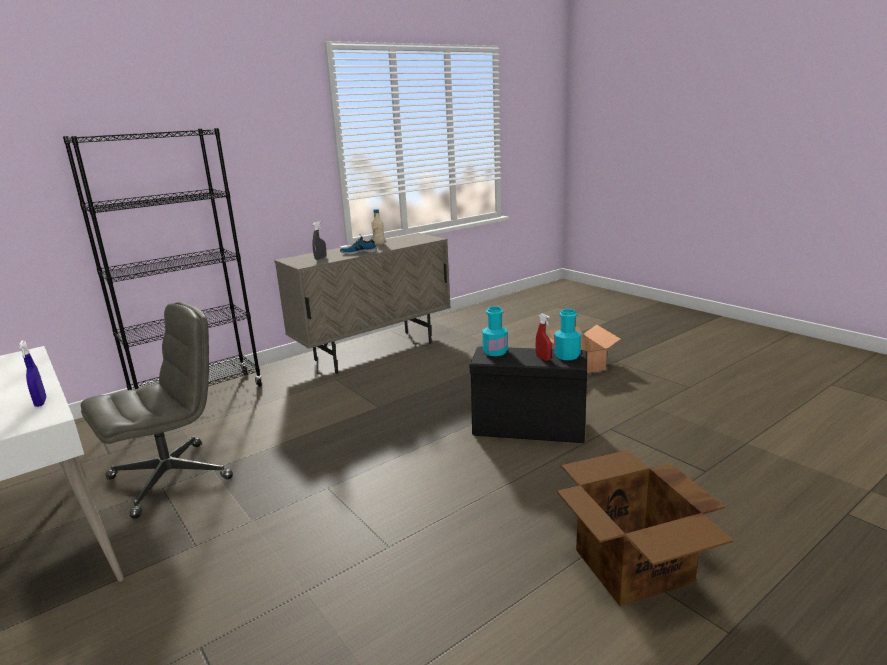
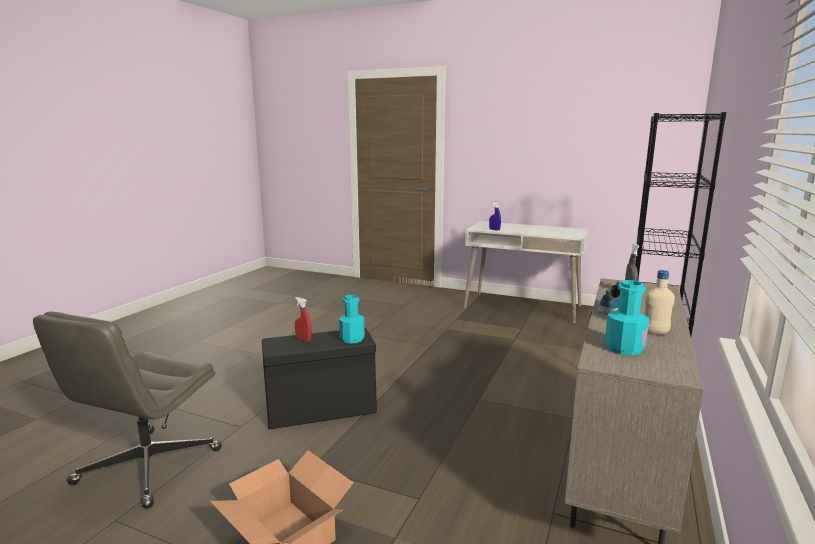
camera: 150 degrees right, 5 degrees down
grey office chair [81,302,233,519] -> grey office chair moved to [33,312,222,509]
turquoise bottle [554,309,581,360] -> turquoise bottle moved to [605,280,649,356]
cardboard box [557,450,734,606] -> none

